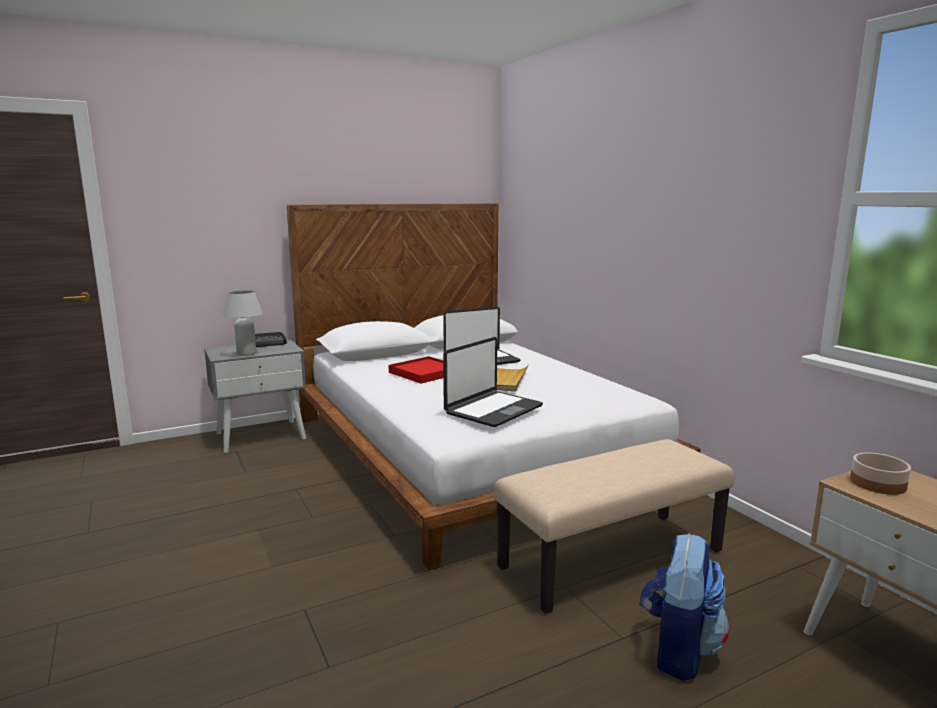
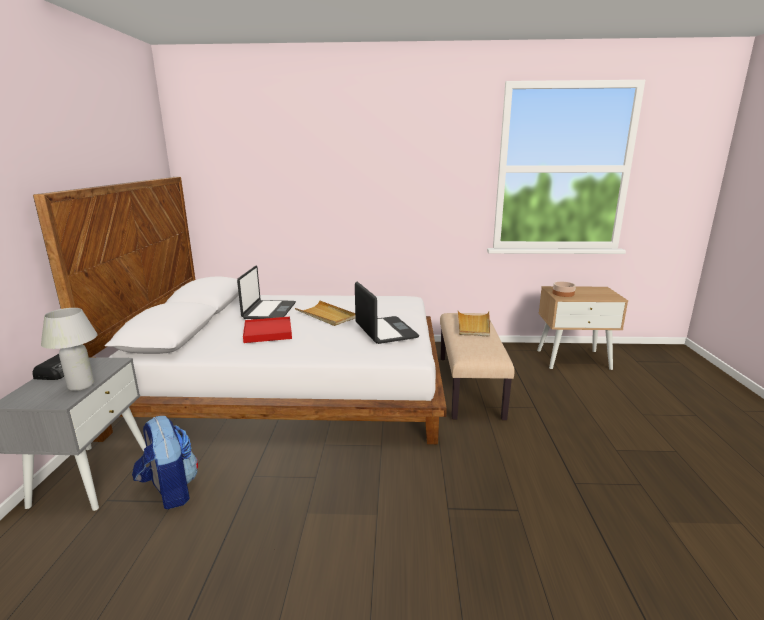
camera: 60 degrees left, 5 degrees up
backpack [639,533,729,681] -> backpack moved to [132,416,198,509]
none -> beige tray [458,311,490,337]

